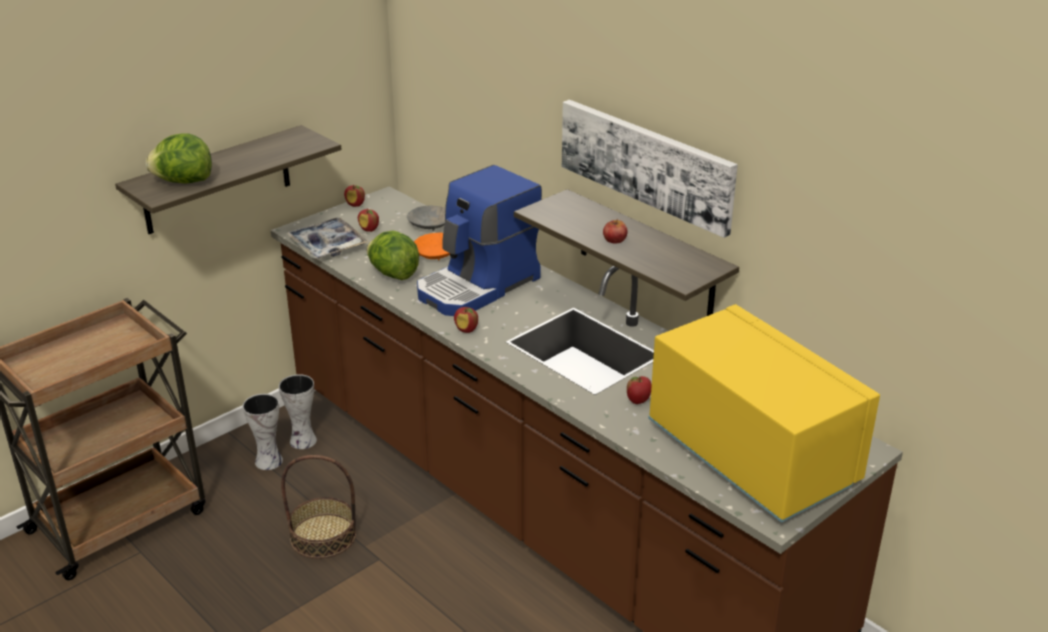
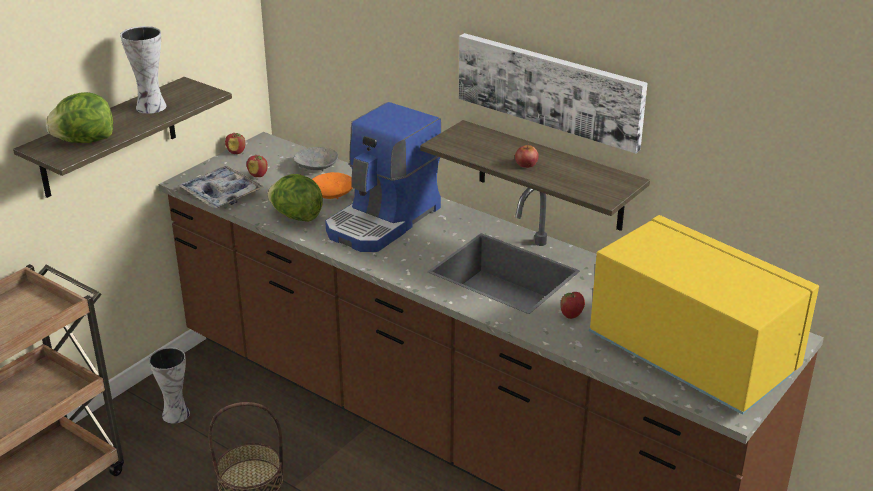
camera: 10 degrees left, 0 degrees up
vase [279,374,317,449] -> vase moved to [120,26,167,114]
apple [454,307,478,333] -> none

